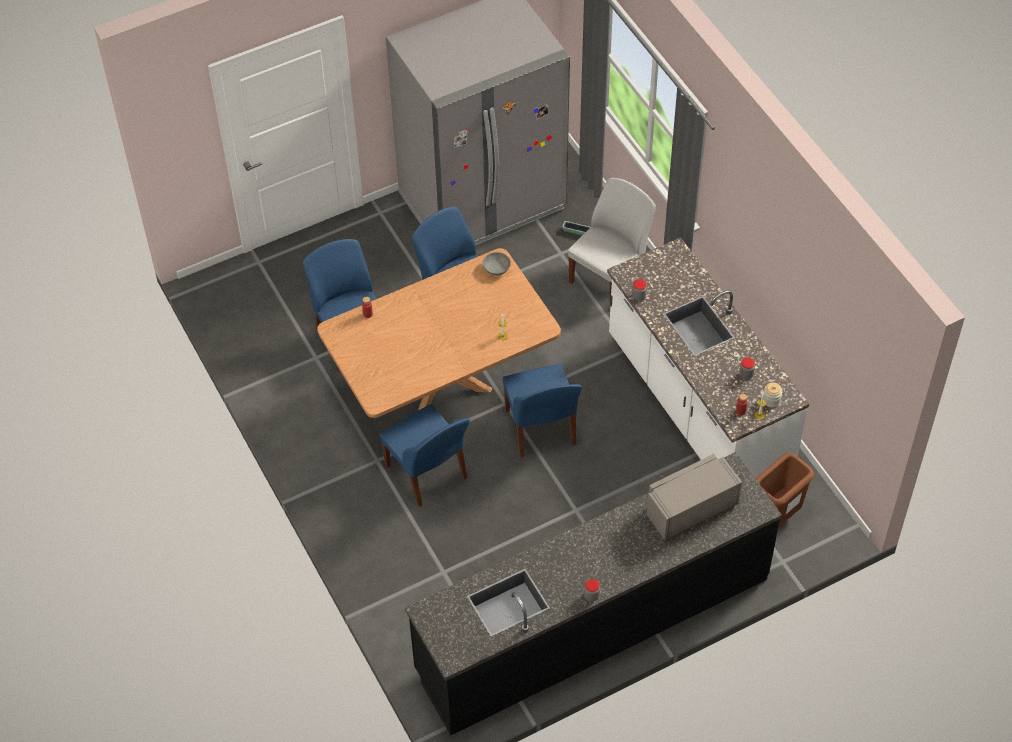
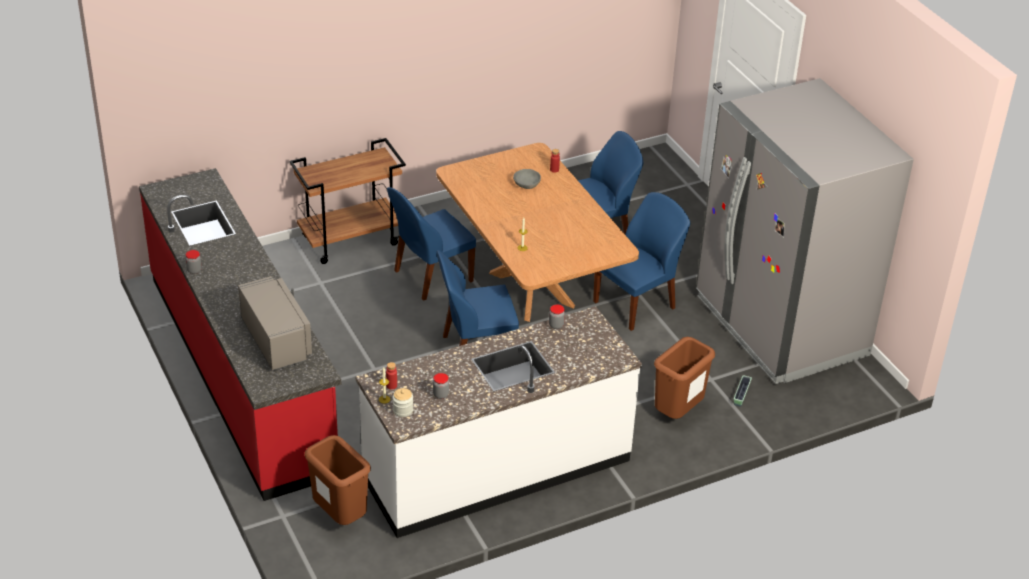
camera: 90 degrees right, 15 degrees down
black counter [405,452,782,736] -> red counter [139,168,341,501]
grey bowl [483,252,511,275] -> grey bowl moved to [513,169,541,189]
white chair [568,178,656,301] -> brown trash can [654,337,715,419]
none -> brown cart [290,138,406,264]

